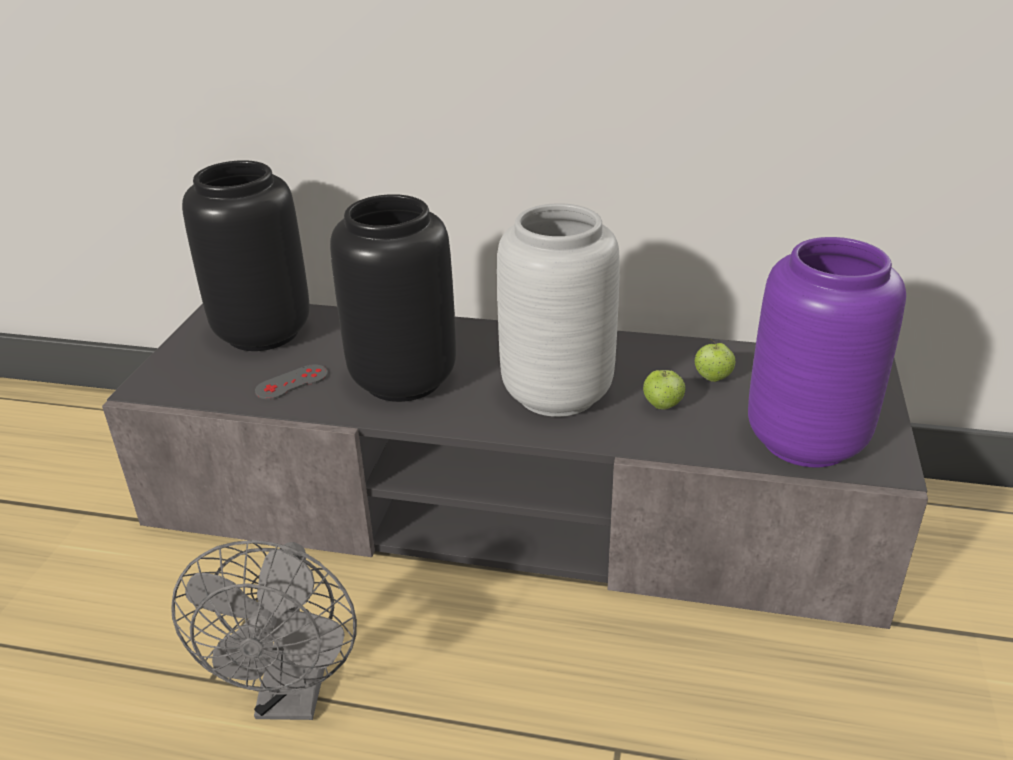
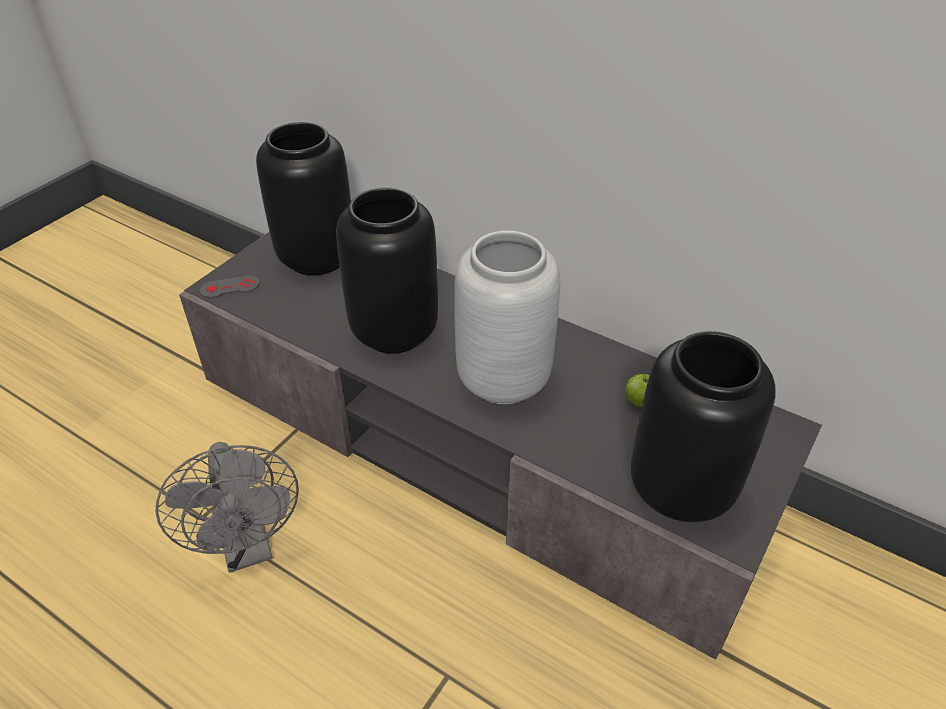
camera: 20 degrees right, 10 degrees up
grey fan [171,540,357,720] -> grey fan turned 45 degrees counterclockwise [156,442,299,573]
grey game controller [255,364,328,400] -> grey game controller moved to [200,275,260,298]
apple [643,370,685,409] -> none
purple vase [748,237,906,468] -> black vase [631,331,776,522]

